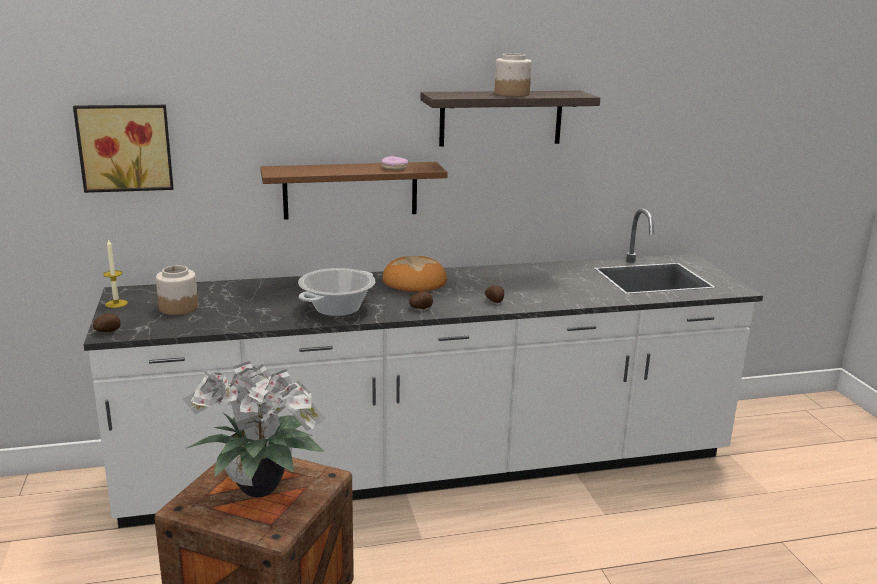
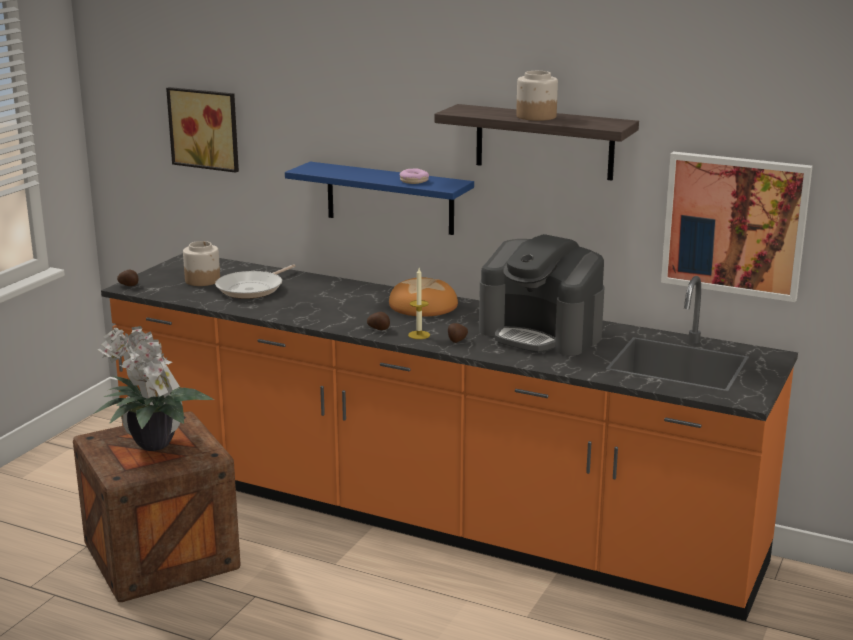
camera: 40 degrees right, 0 degrees up
white counter [84,208,763,528] -> orange counter [101,253,798,621]
candle [103,238,128,308] -> candle moved to [408,268,430,339]
brown shelf [260,162,448,220] -> blue shelf [285,162,474,235]
cooking pot [298,268,375,316] -> none
none -> frying pan [215,264,295,299]
none -> coffee machine [479,234,604,356]
none -> picture [661,152,813,302]

